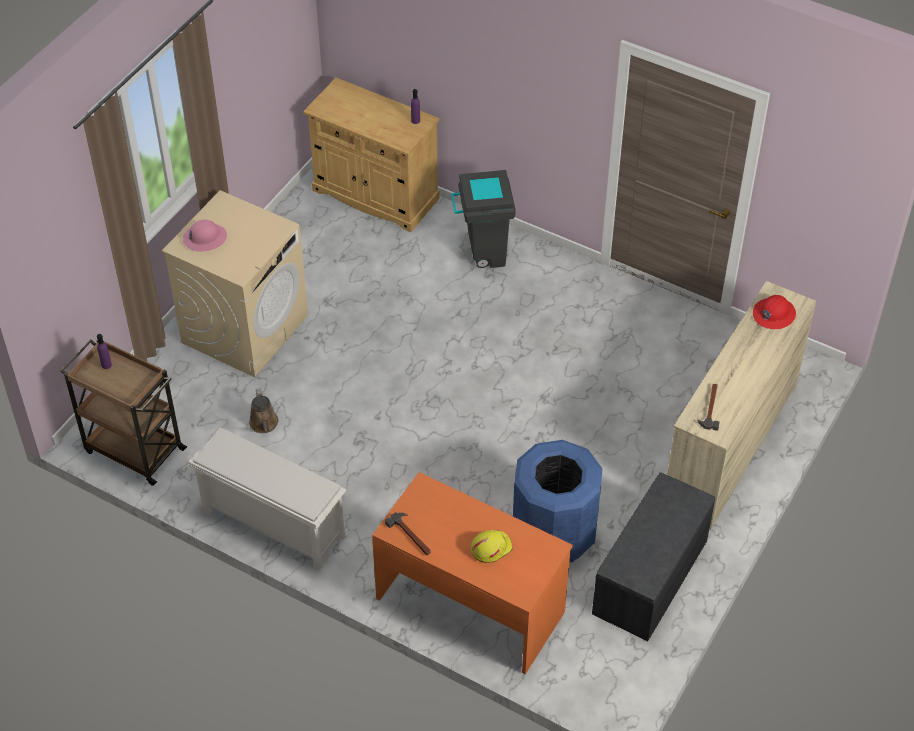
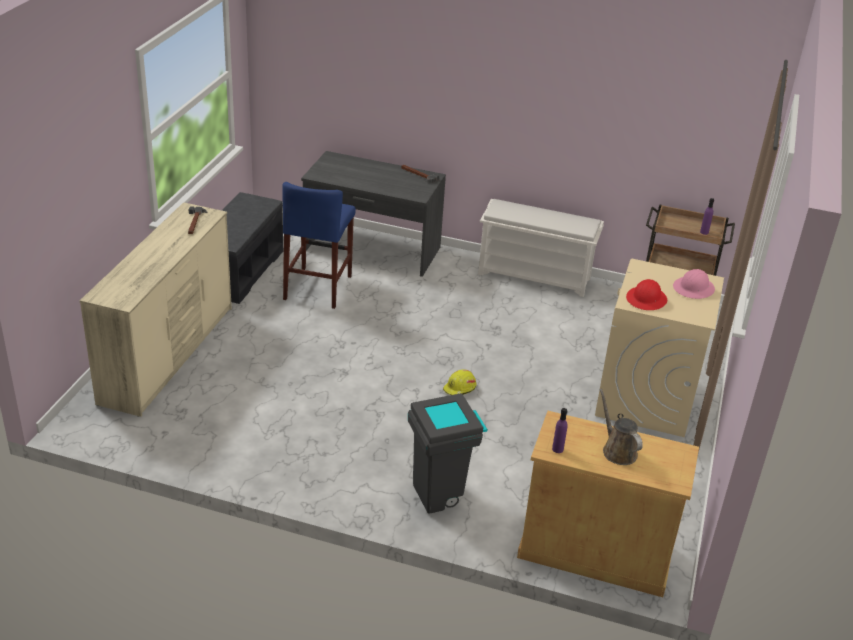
camera: 165 degrees right, 15 degrees down
brown watering can [249,388,278,433] -> brown watering can moved to [599,389,643,465]
orange desk [372,472,573,674] -> grey desk [301,151,446,277]
yellow hard hat [471,530,512,563] -> yellow hard hat moved to [443,369,477,395]
blue trash can [513,440,603,562] -> blue stool [282,182,356,309]
red hard hat [753,295,796,329] -> red hard hat moved to [626,279,667,310]

